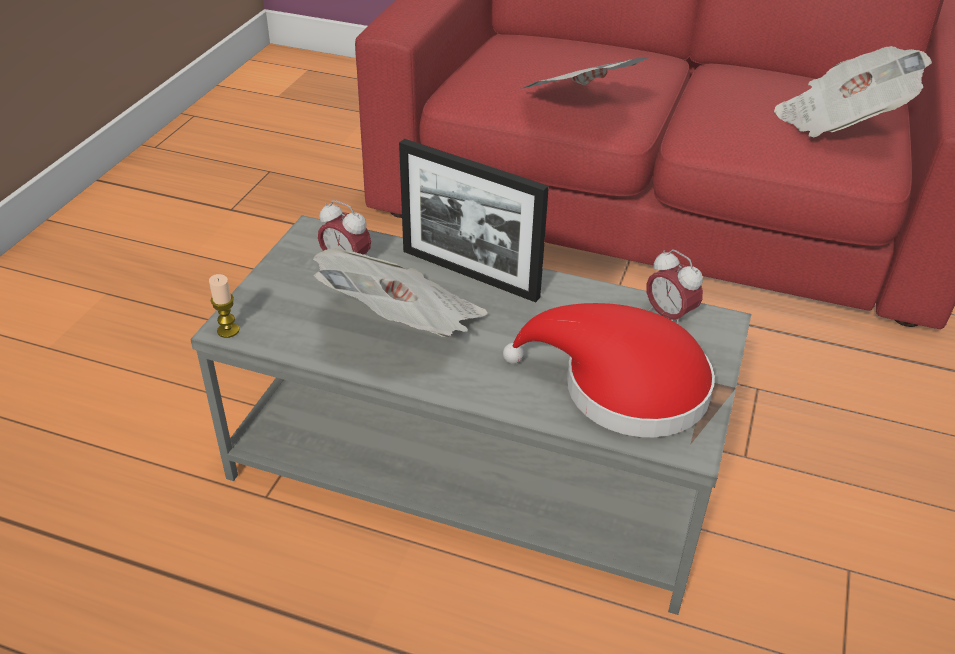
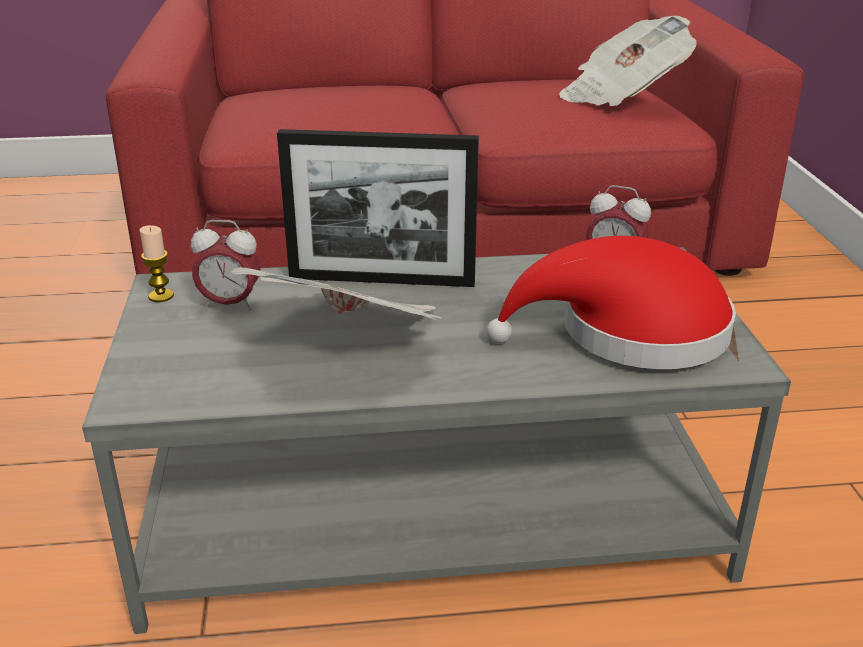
camera: 25 degrees left, 10 degrees down
candle [209,274,239,338] -> candle moved to [139,225,174,302]
newspaper [523,58,647,88] -> none

